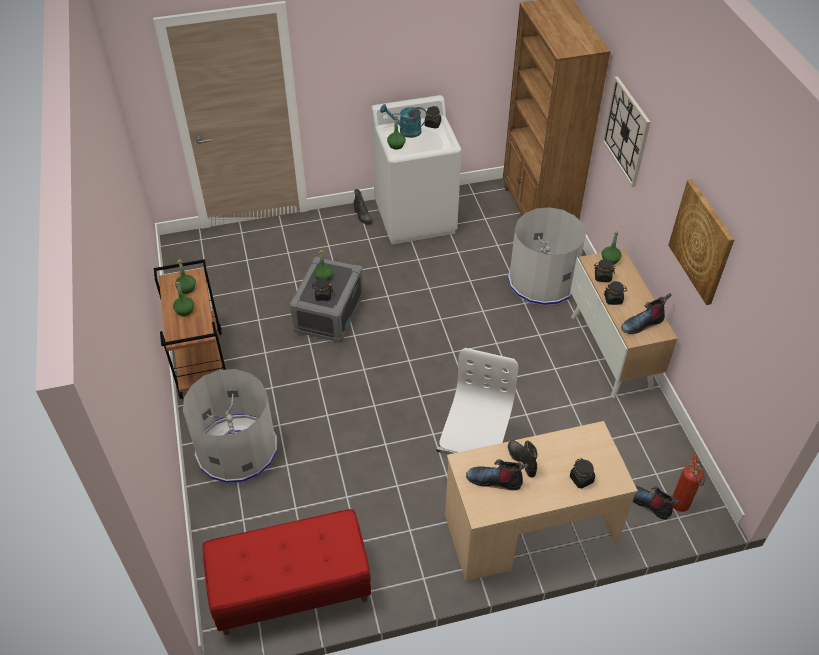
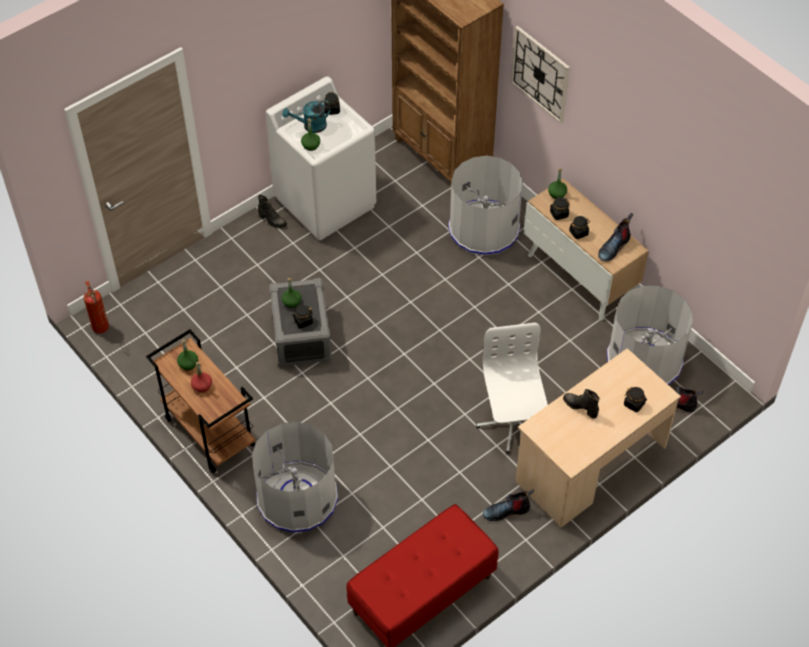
camera: 25 degrees left, 5 degrees up
green bottle [173,282,194,316] -> red bottle [191,362,212,393]
boot [466,459,529,490] -> boot moved to [483,490,534,521]
picture [668,180,735,305] -> none
fire extinguisher [672,454,705,512] -> fire extinguisher moved to [84,281,109,333]
none -> grey trash can [607,285,693,385]

